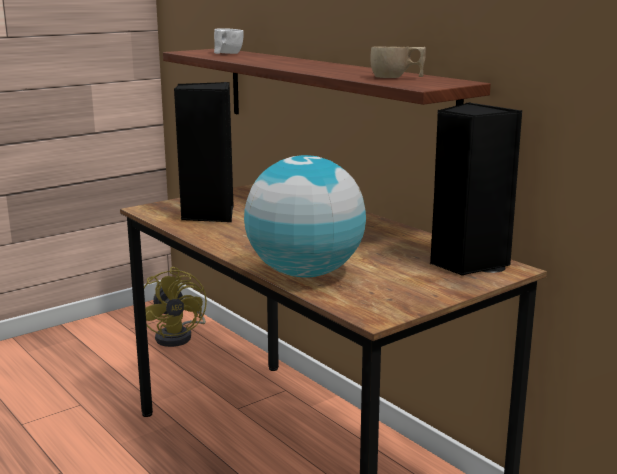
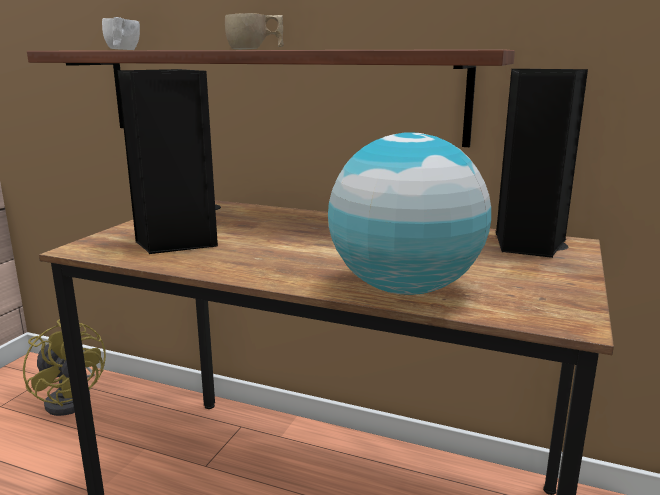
camera: 30 degrees left, 0 degrees up
beige cup [370,47,426,78] -> beige cup moved to [225,13,284,50]

